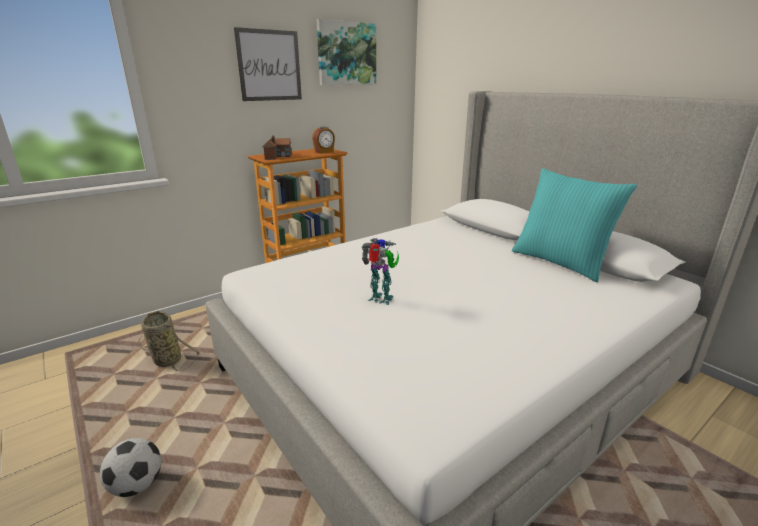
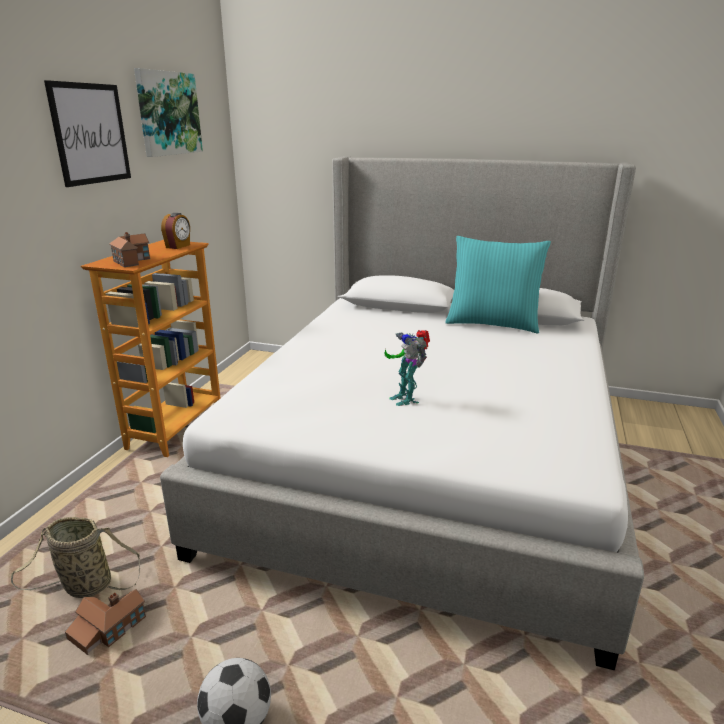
camera: 35 degrees left, 0 degrees up
toy robot [361,238,399,305] -> toy robot turned 105 degrees counterclockwise [385,330,430,406]
none -> toy house [65,589,146,655]

